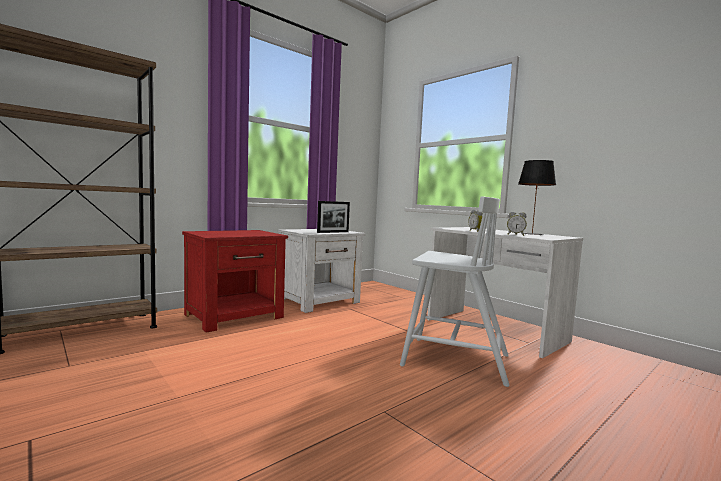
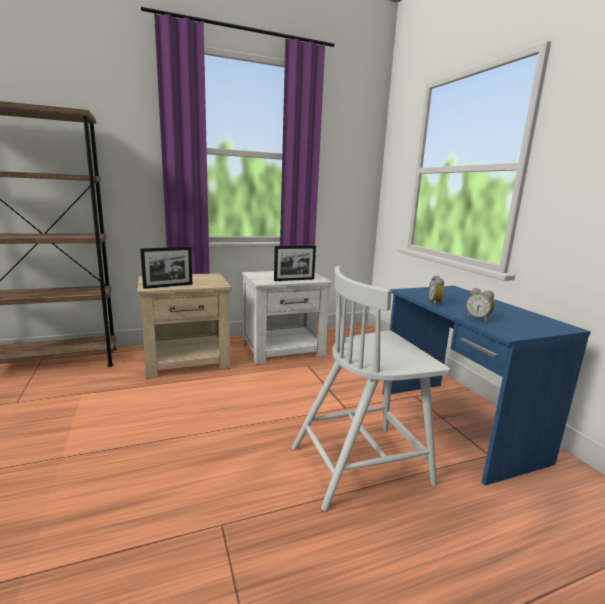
camera: 20 degrees right, 10 degrees up
red nightstand [182,230,288,333] -> beige nightstand [138,273,232,379]
white chair [400,196,510,387] -> white chair turned 120 degrees clockwise [292,266,450,511]
white desk [427,227,583,358] -> blue desk [383,286,591,485]
black table lamp [518,160,556,235] -> none
none -> picture frame [140,247,192,289]

